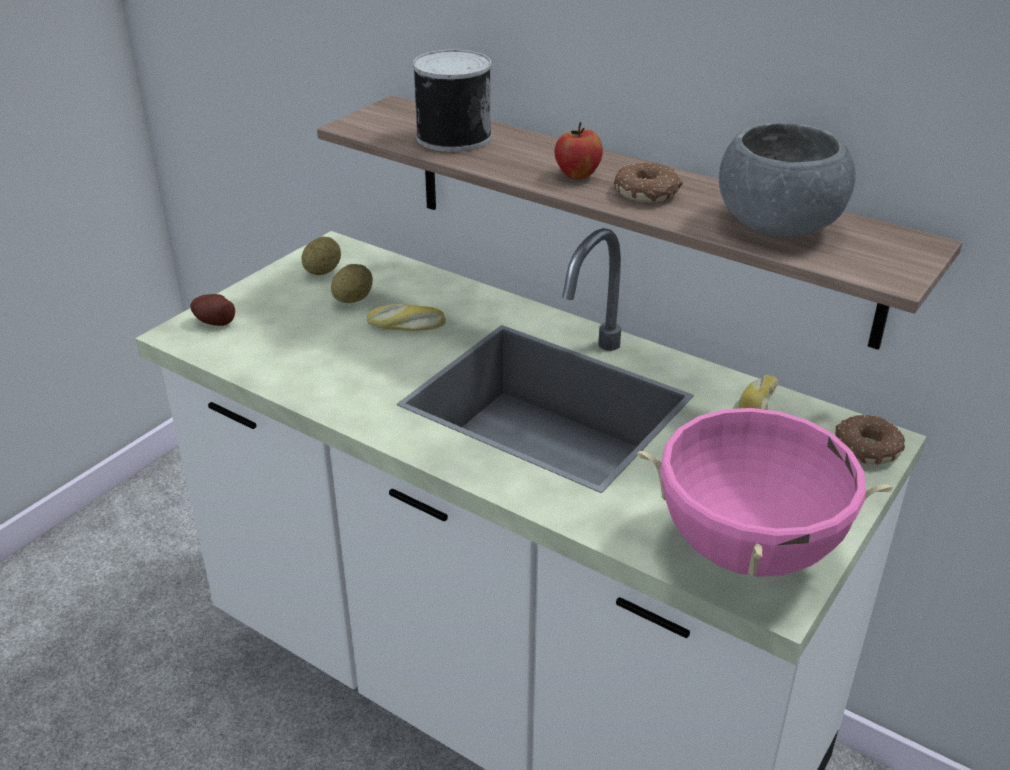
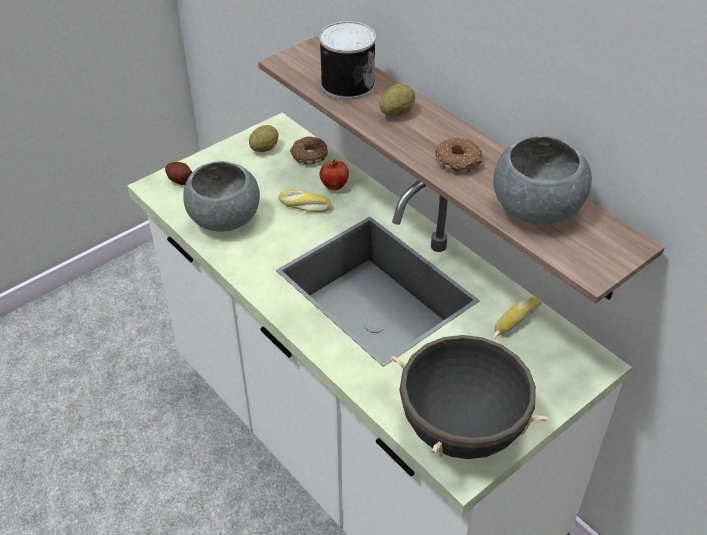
camera: 15 degrees right, 10 degrees up
potato [331,264,373,303] -> potato moved to [379,84,415,117]
apple [555,122,603,179] -> apple moved to [319,160,349,190]
pink cooking pot [637,398,893,577] -> black cooking pot [391,330,549,459]
donut [836,415,905,465] -> donut moved to [290,136,328,165]
none -> grey bowl [183,161,260,232]

